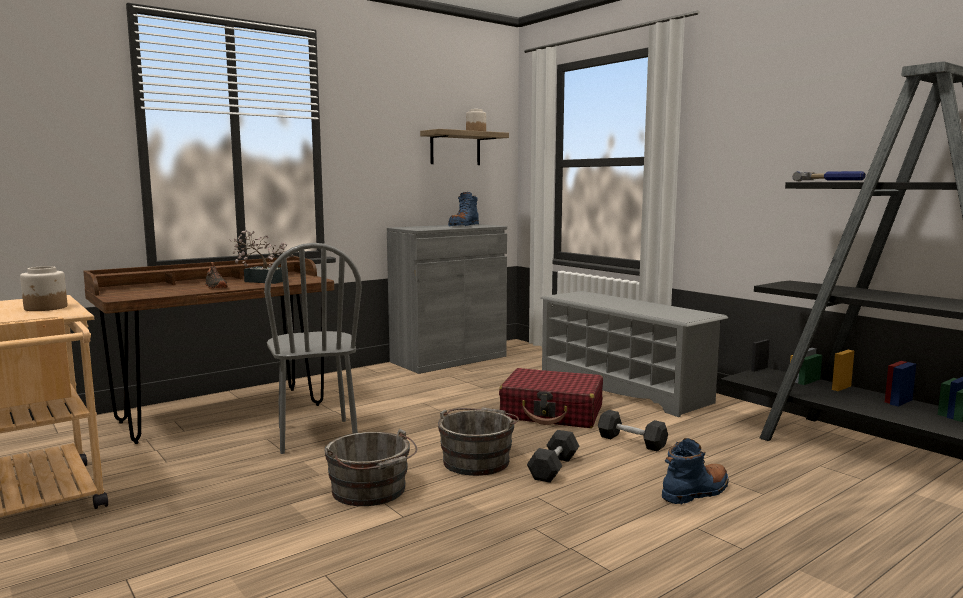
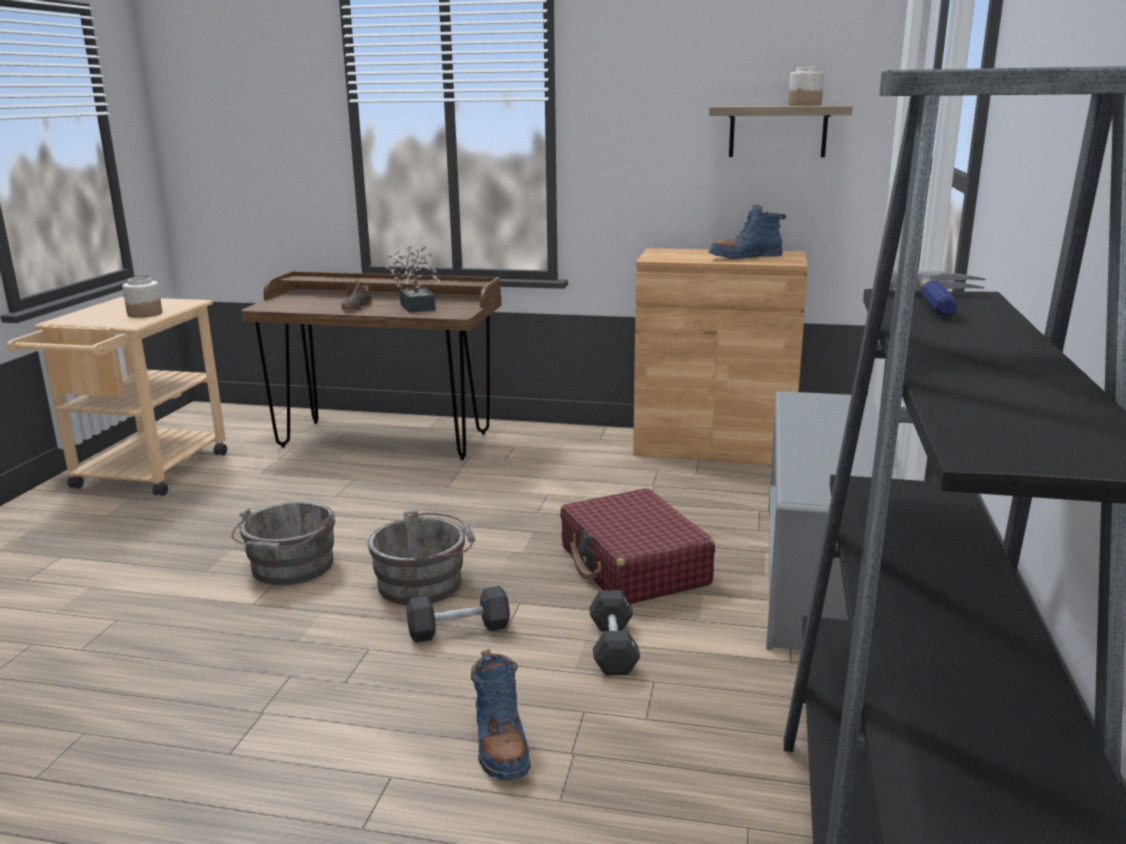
camera: 50 degrees right, 10 degrees up
grey chair [264,243,362,454] -> none
grey cabinet [387,224,507,374] -> brown cabinet [633,248,808,465]
blue boot [662,438,729,505] -> blue boot turned 60 degrees clockwise [471,649,531,780]

